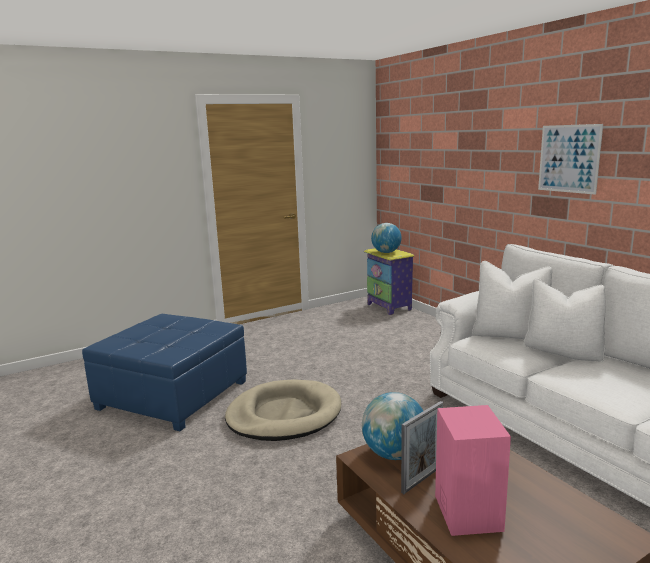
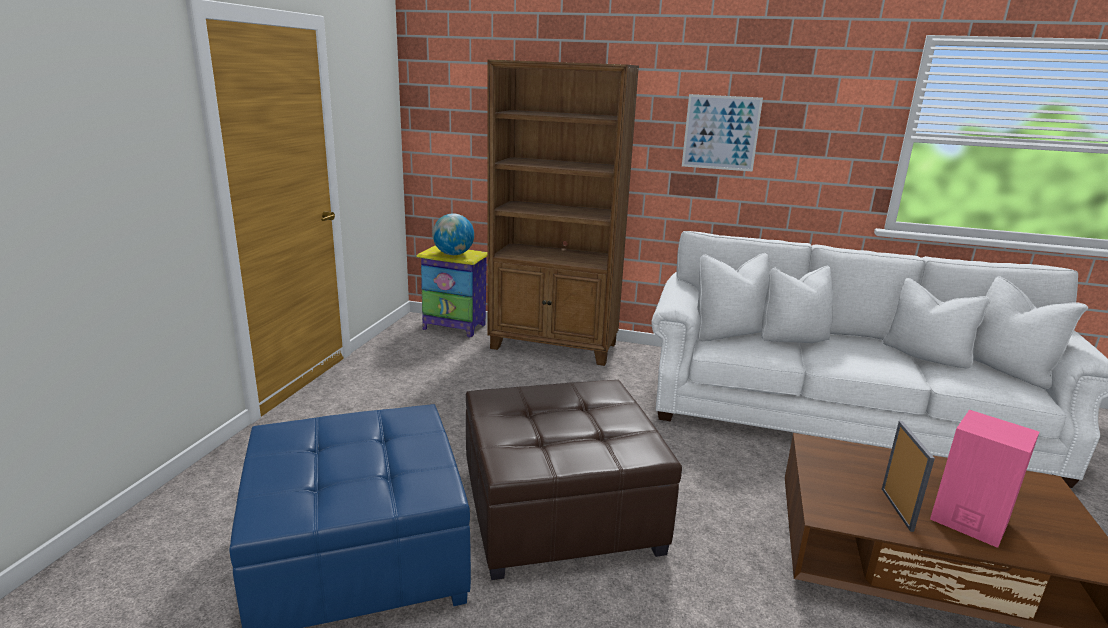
camera: 45 degrees left, 5 degrees up
beige dog bed [225,379,341,441] -> brown ottoman [466,380,682,580]
globe [362,392,423,460] -> none
none -> brown bookcase [487,59,639,366]

